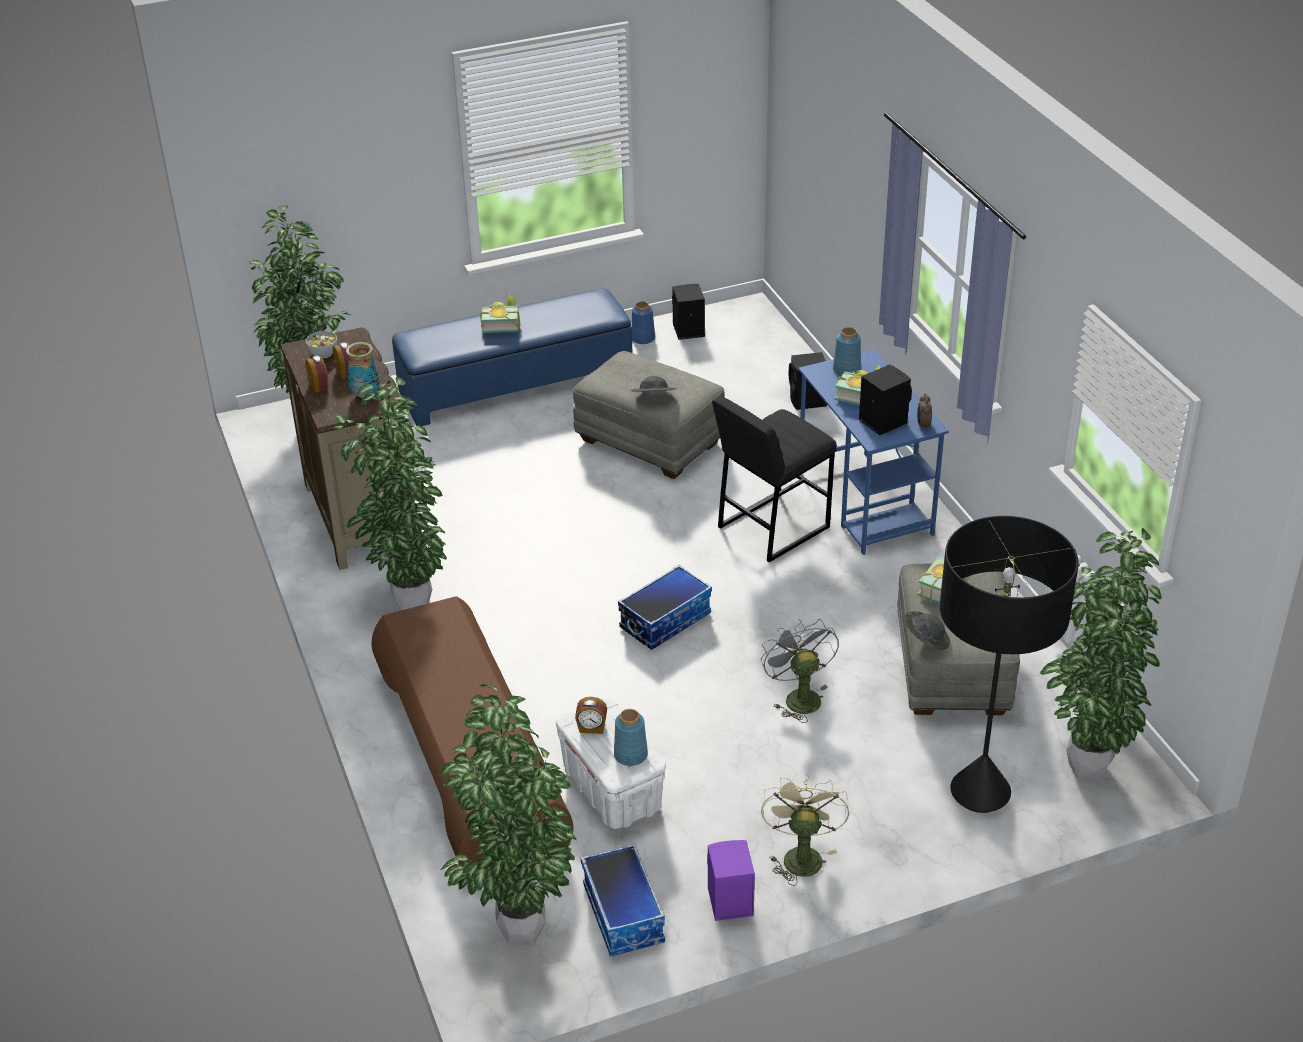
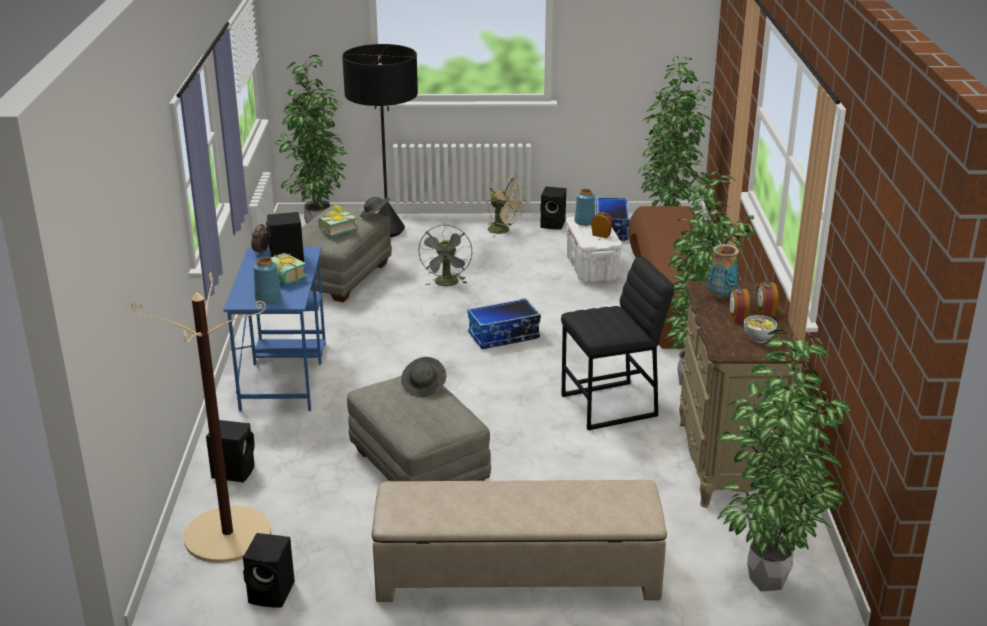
camera: 160 degrees left, 10 degrees down
blue bench [392,288,632,426] -> beige bench [372,480,667,602]
book [480,294,521,333] -> none
blue vase [631,301,655,344] -> none
purple speaker [707,840,755,921] -> black speaker [540,186,566,230]
black chair [712,396,837,562] -> black chair moved to [561,257,675,430]
beige fan [761,774,849,886] -> beige fan turned 75 degrees counterclockwise [488,175,526,238]
none -> beige clothes rack [132,273,271,563]

